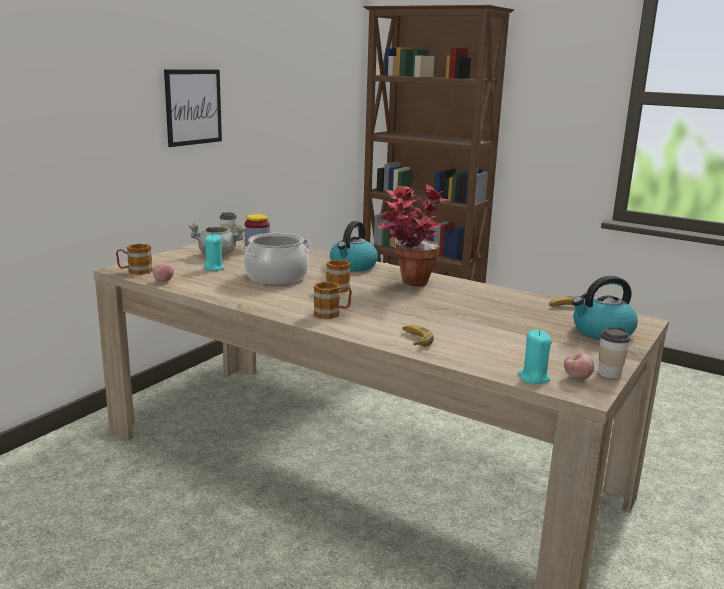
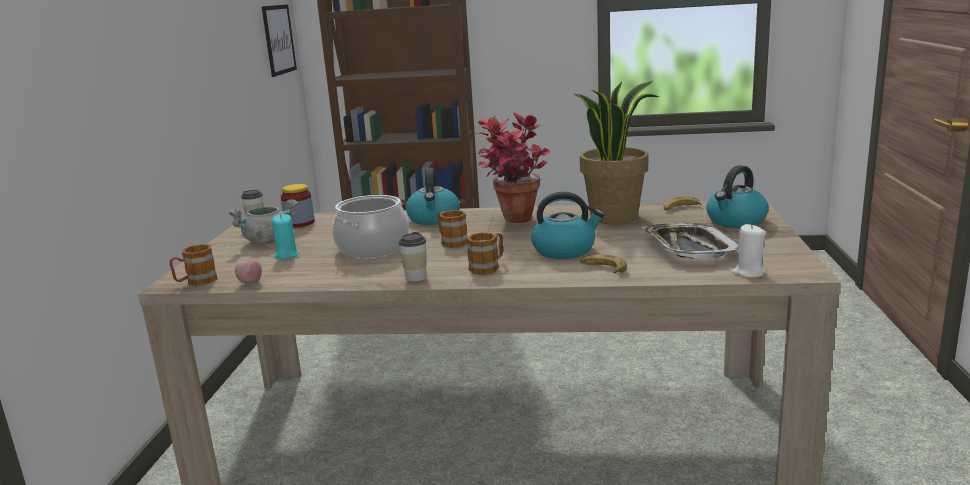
camera: 25 degrees left, 0 degrees up
picture [164,70,222,147] -> picture moved to [262,4,297,77]
turquoise candle [518,330,552,384] -> white candle [732,224,766,278]
apple [564,352,594,380] -> none
cup [598,327,630,379] -> cup moved to [399,232,427,282]
none -> kettle [531,192,604,259]
none -> potted plant [573,81,659,224]
none -> tray [642,223,739,259]

